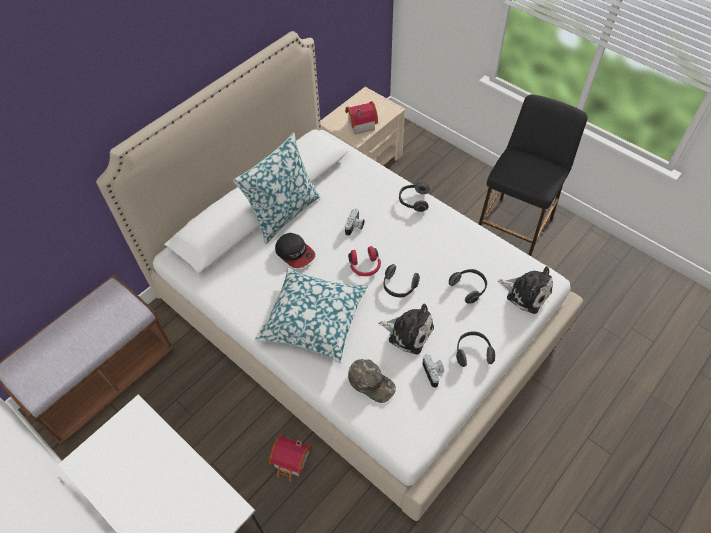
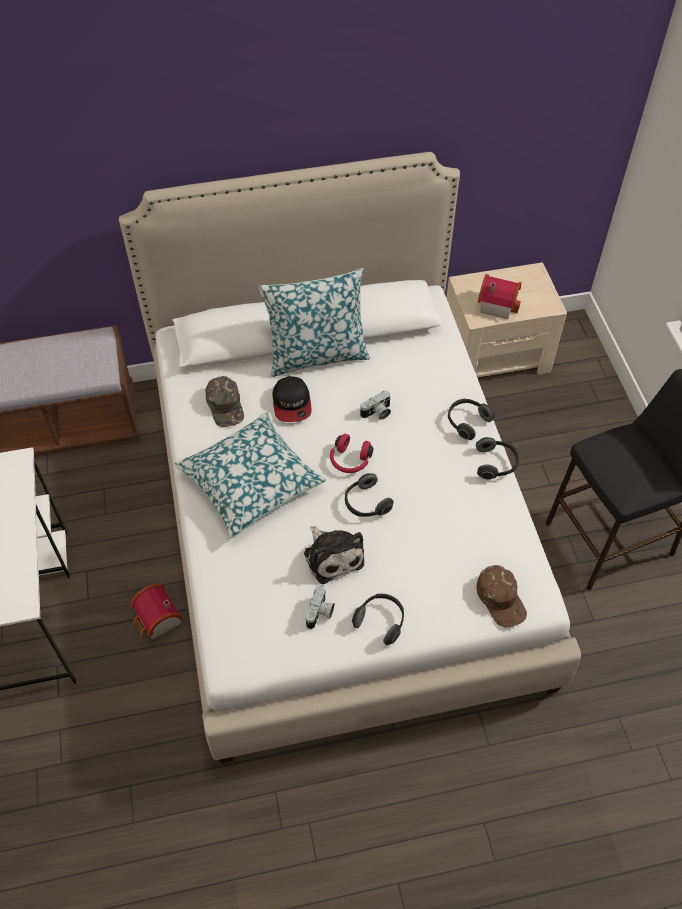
camera: 35 degrees right, 0 degrees up
green cap [348,359,396,403] -> green cap moved to [205,376,244,427]
headphones [449,269,487,304] -> headphones moved to [476,437,519,480]
plush toy [498,266,553,314] -> brown cap [477,565,527,628]

